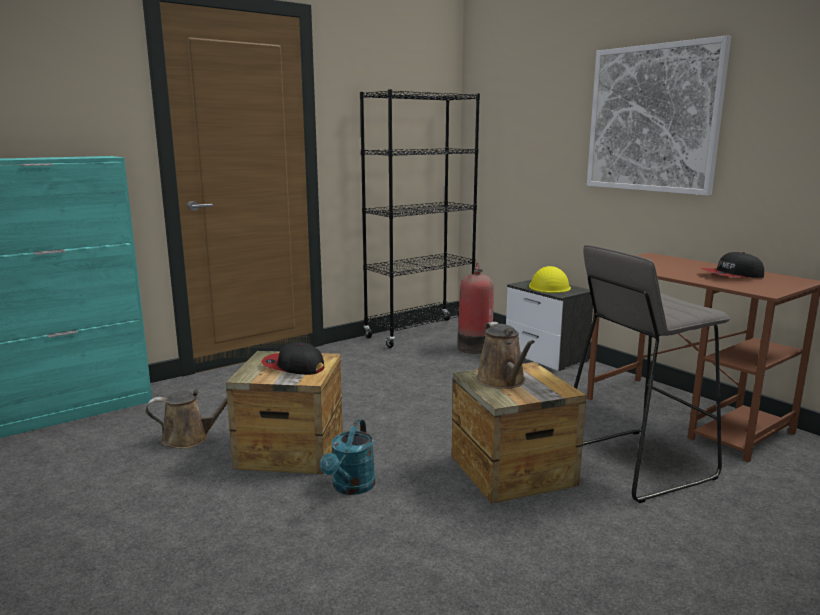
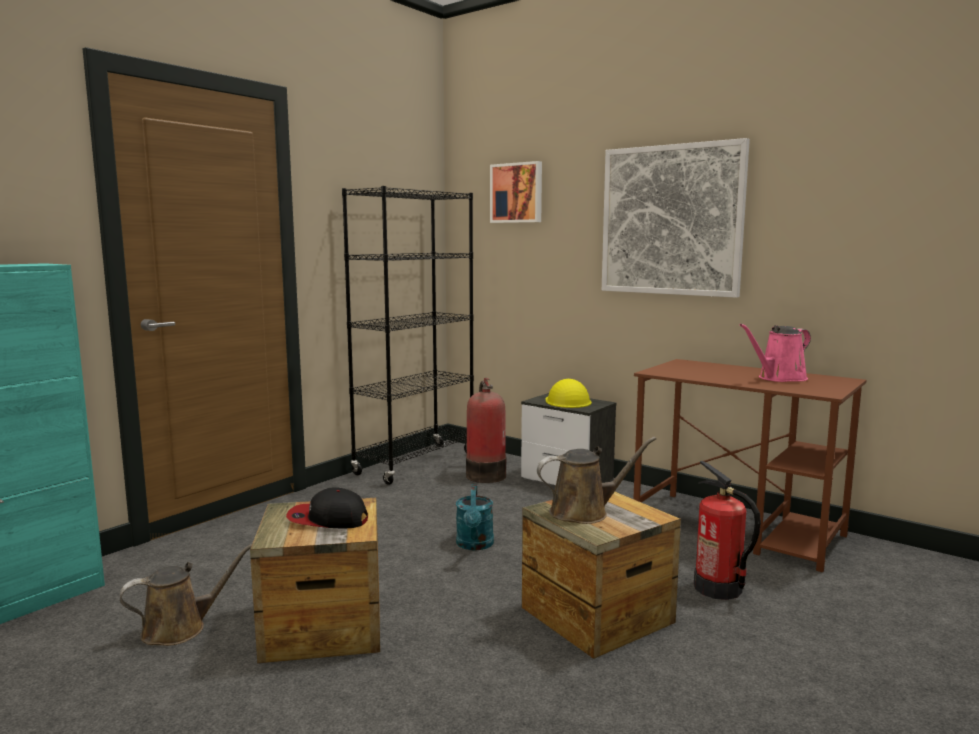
camera: 15 degrees left, 5 degrees down
turquoise watering can [320,419,375,495] -> turquoise watering can moved to [456,485,494,550]
brown watering can [476,322,535,389] -> brown watering can turned 75 degrees counterclockwise [537,437,656,524]
grey stool [574,245,730,503] -> fire extinguisher [694,461,761,600]
cap [701,252,764,278] -> pink watering can [740,324,811,382]
none -> picture [490,161,542,223]

